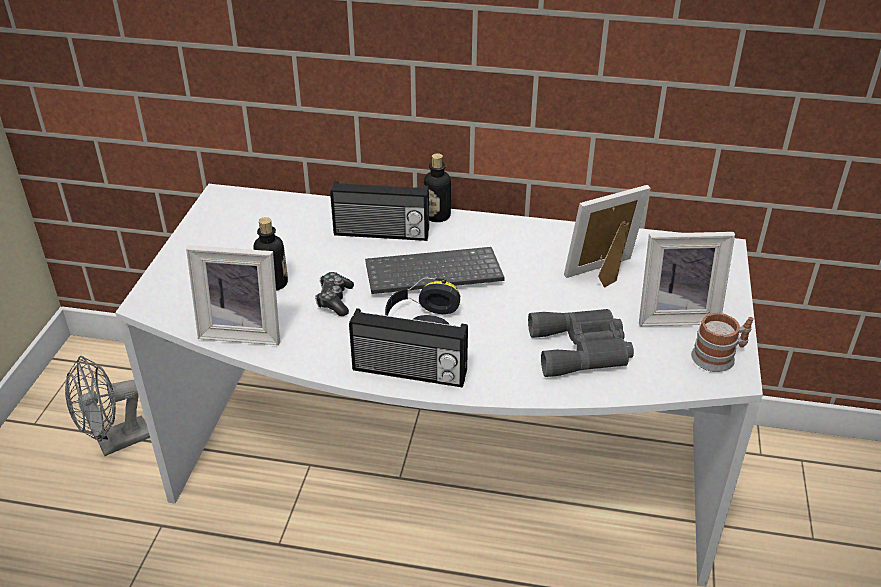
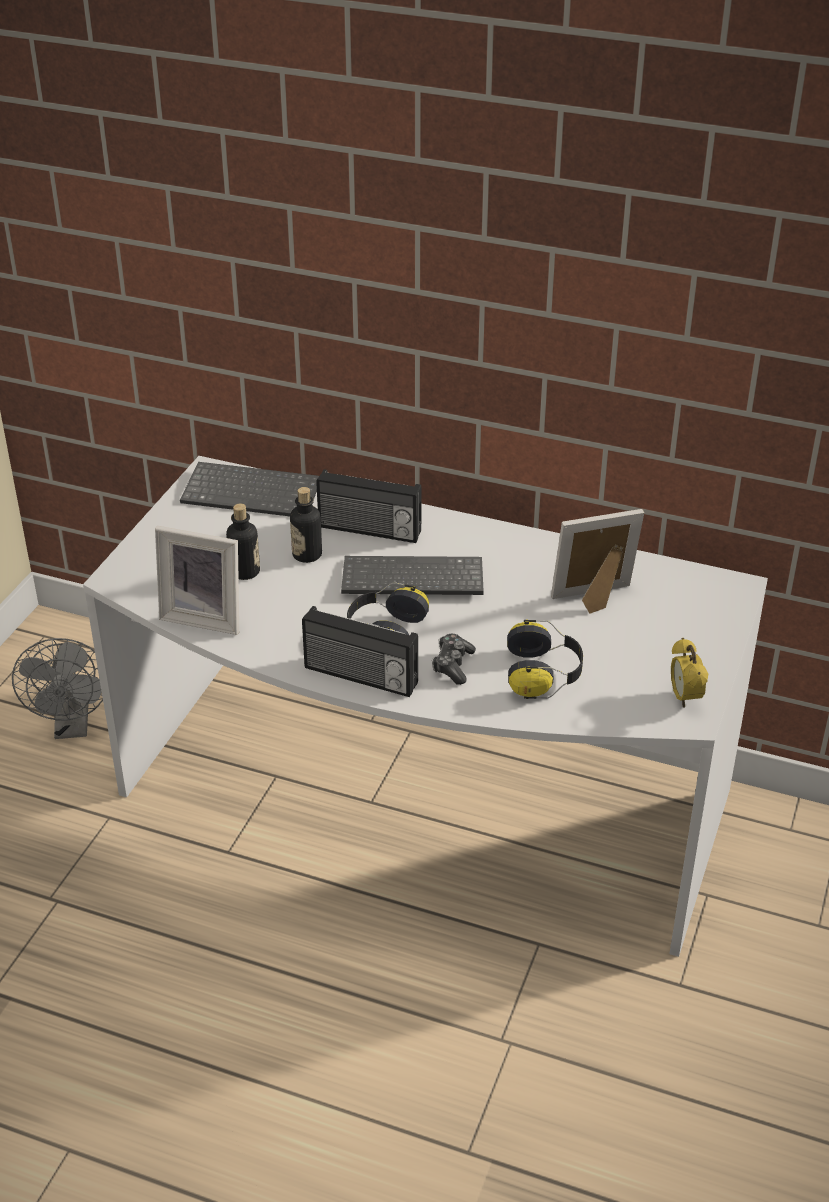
camera: 10 degrees right, 0 degrees up
grey fan [65,356,150,456] -> grey fan turned 75 degrees counterclockwise [12,638,103,739]
game controller [315,272,354,316] -> game controller moved to [432,634,476,685]
bottle [424,153,451,222] -> bottle moved to [290,487,322,563]
grey binoculars [528,309,634,377] -> headphones [507,619,583,699]
picture frame [639,232,735,326] -> none
mug [691,313,754,372] -> alarm clock [671,638,708,707]
none -> keyboard [180,462,319,516]

